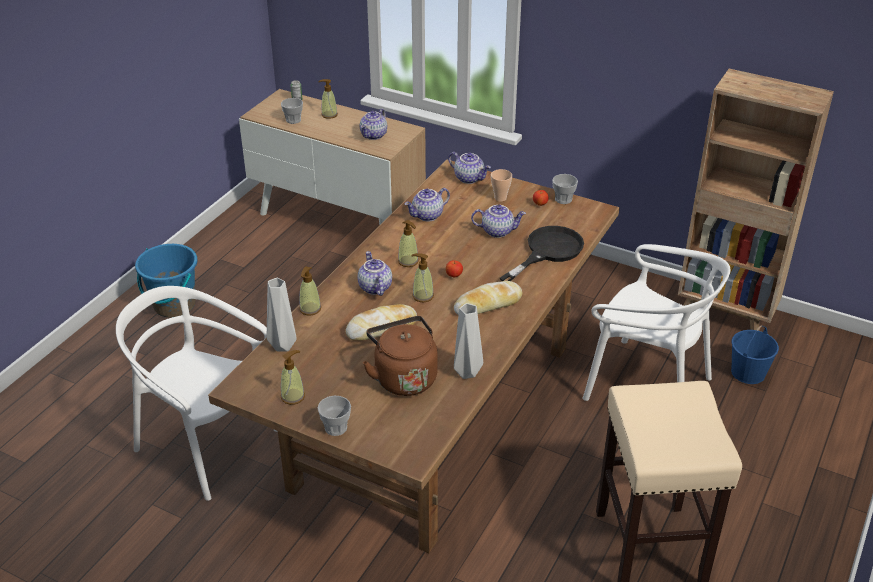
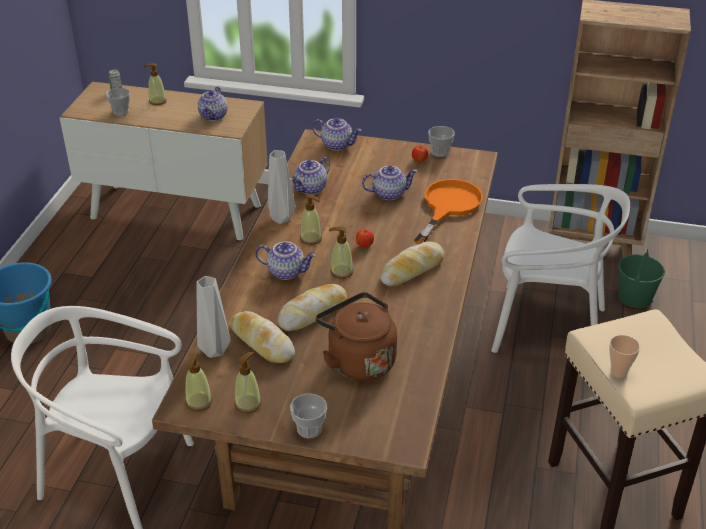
camera: 15 degrees left, 0 degrees up
soap dispenser [299,266,321,316] -> soap dispenser moved to [185,354,212,411]
teapot [358,251,392,296] -> teapot turned 135 degrees clockwise [255,241,316,280]
grey vase [454,303,483,379] -> grey vase moved to [268,150,295,224]
cup [491,169,512,201] -> cup moved to [609,335,640,378]
black frying pan [500,226,584,281] -> orange frying pan [414,179,483,244]
blue bucket [731,326,779,384] -> green bucket [618,249,665,308]
none -> bread [230,311,295,363]

